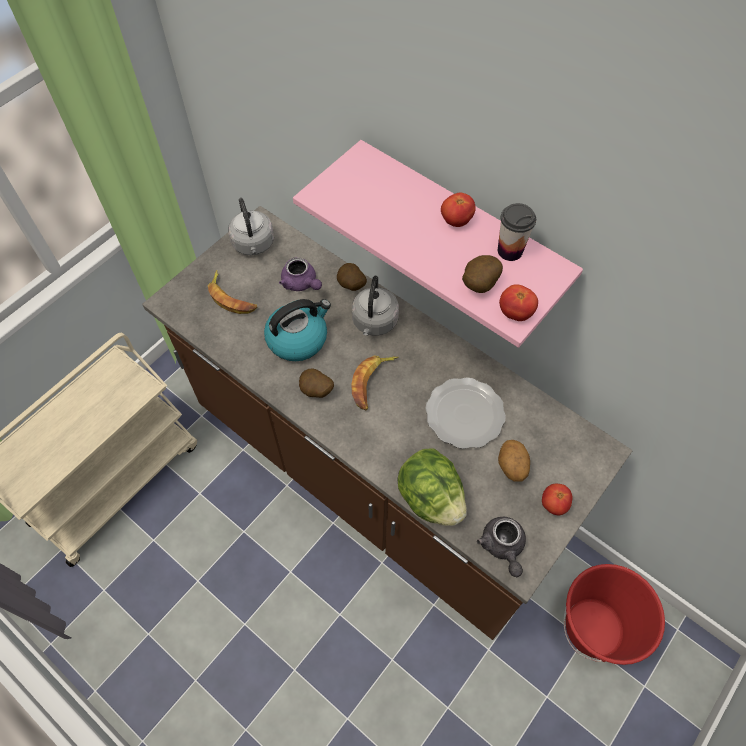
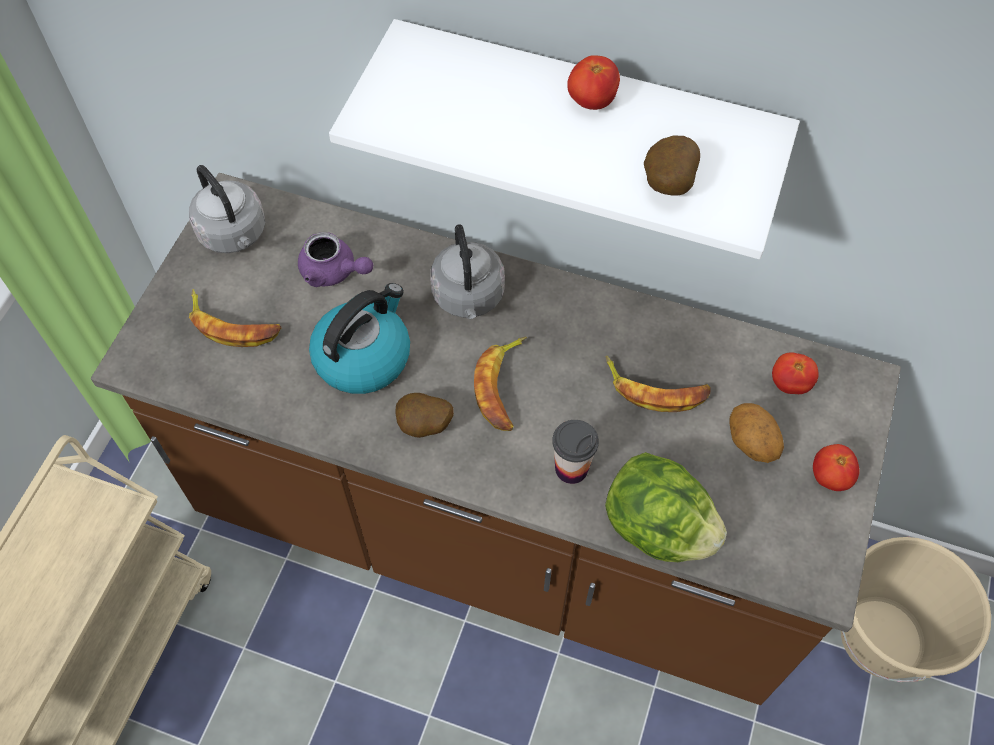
camera: 20 degrees left, 0 degrees up
pink shelf [293,140,583,348] -> white shelf [329,19,800,259]
potato [337,263,367,291] -> none
plate [425,377,506,449] -> banana [605,355,711,412]
grey teapot [477,517,526,577] -> none
cup [498,203,536,261] -> cup moved to [552,420,599,484]
tomato [499,284,538,321] -> tomato moved to [772,352,819,394]
red bucket [564,564,665,665] -> beige bucket [841,536,991,682]

